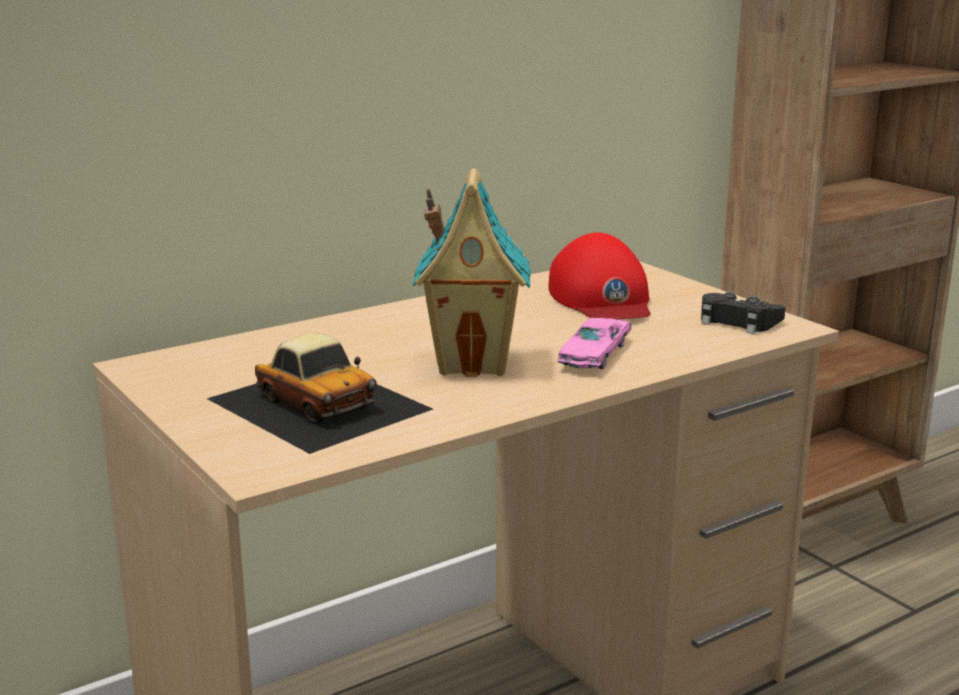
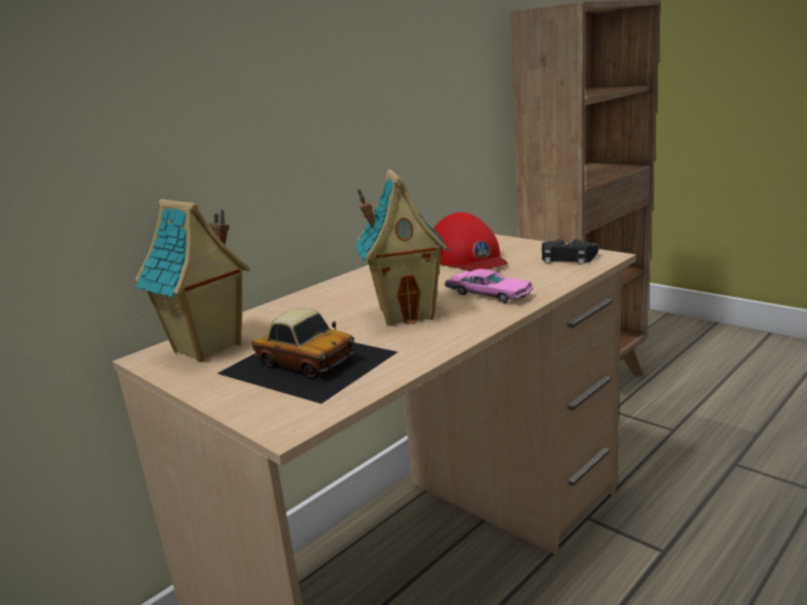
camera: 10 degrees left, 0 degrees up
pink toy car [557,317,631,369] -> pink toy car turned 60 degrees counterclockwise [445,269,534,303]
none -> toy house [135,199,250,362]

